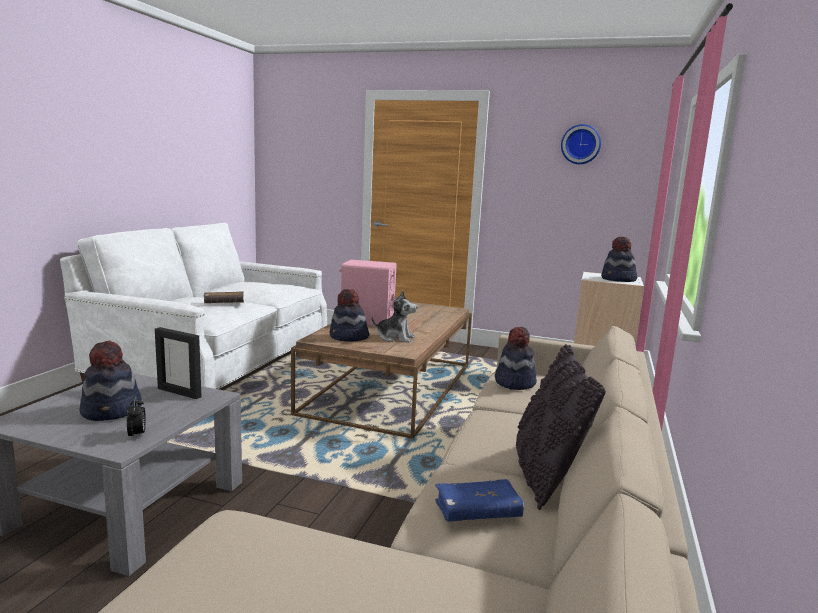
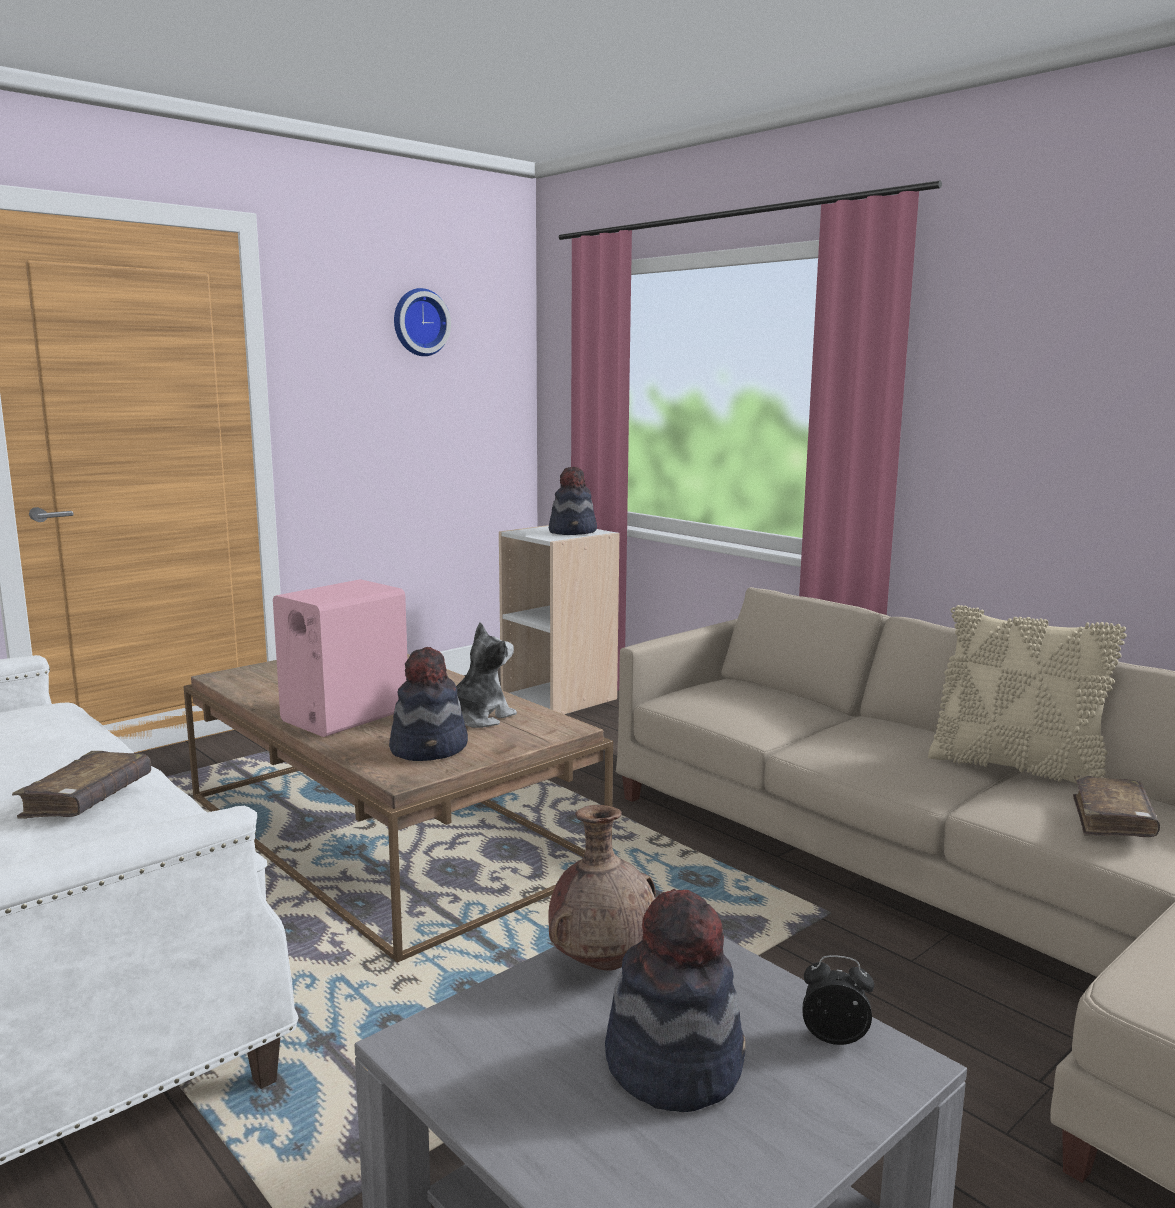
camera: 60 degrees left, 0 degrees up
picture frame [155,327,201,399] -> brown vase [548,805,656,971]
blue book [435,479,524,522] -> brown book [1073,775,1160,837]
hat [495,327,537,390] -> none
black pillow [516,344,606,510] -> beige pillow [928,605,1127,784]

